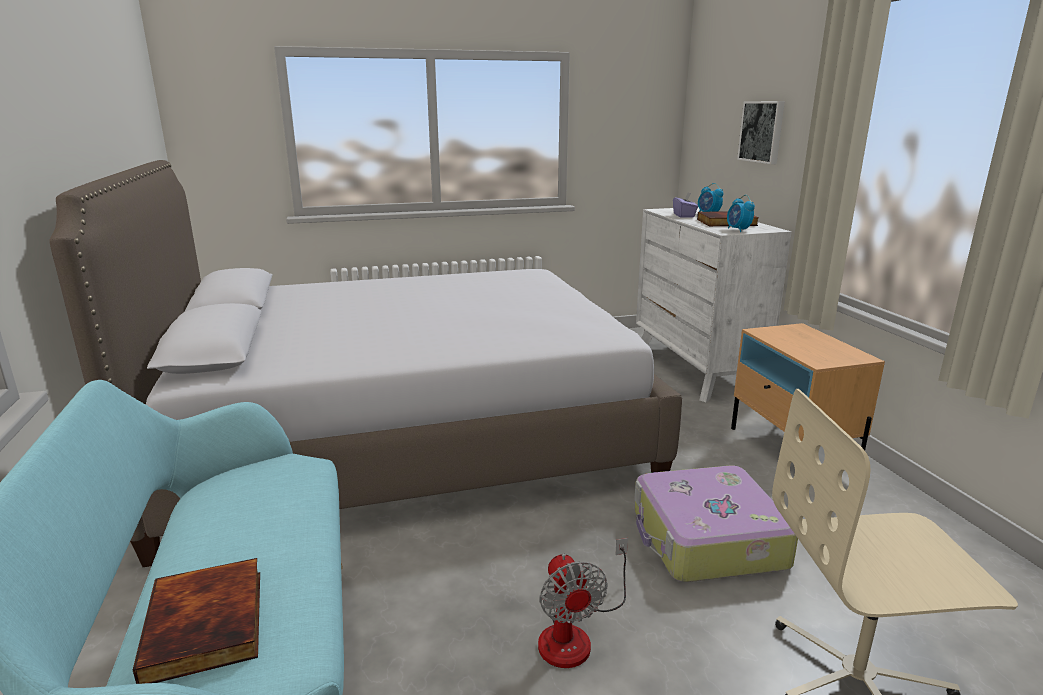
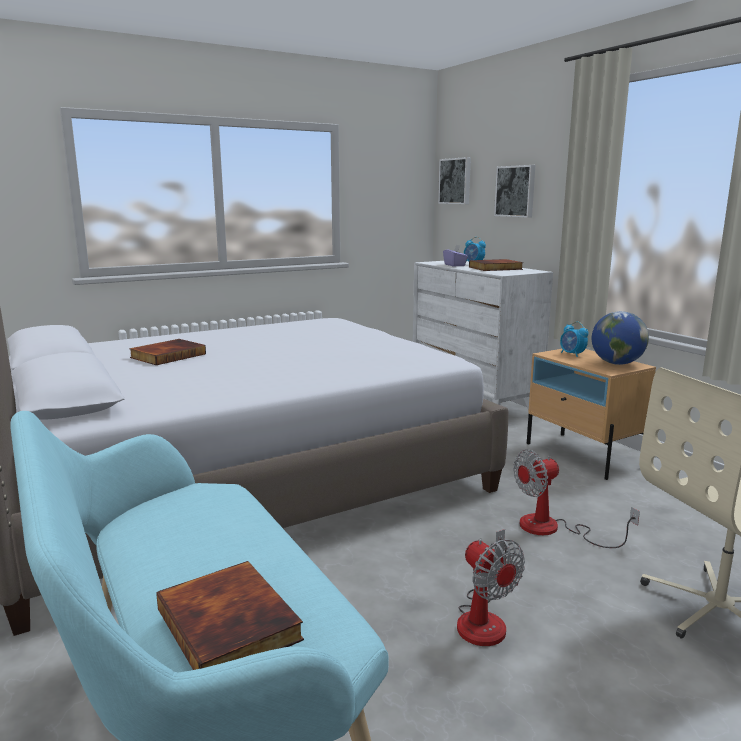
camera: 15 degrees left, 5 degrees down
suitcase [634,465,798,582] -> fan [513,449,640,548]
alarm clock [727,195,755,232] -> alarm clock moved to [560,322,589,357]
none -> book [129,339,206,365]
none -> picture [438,157,471,204]
none -> globe [592,311,649,365]

